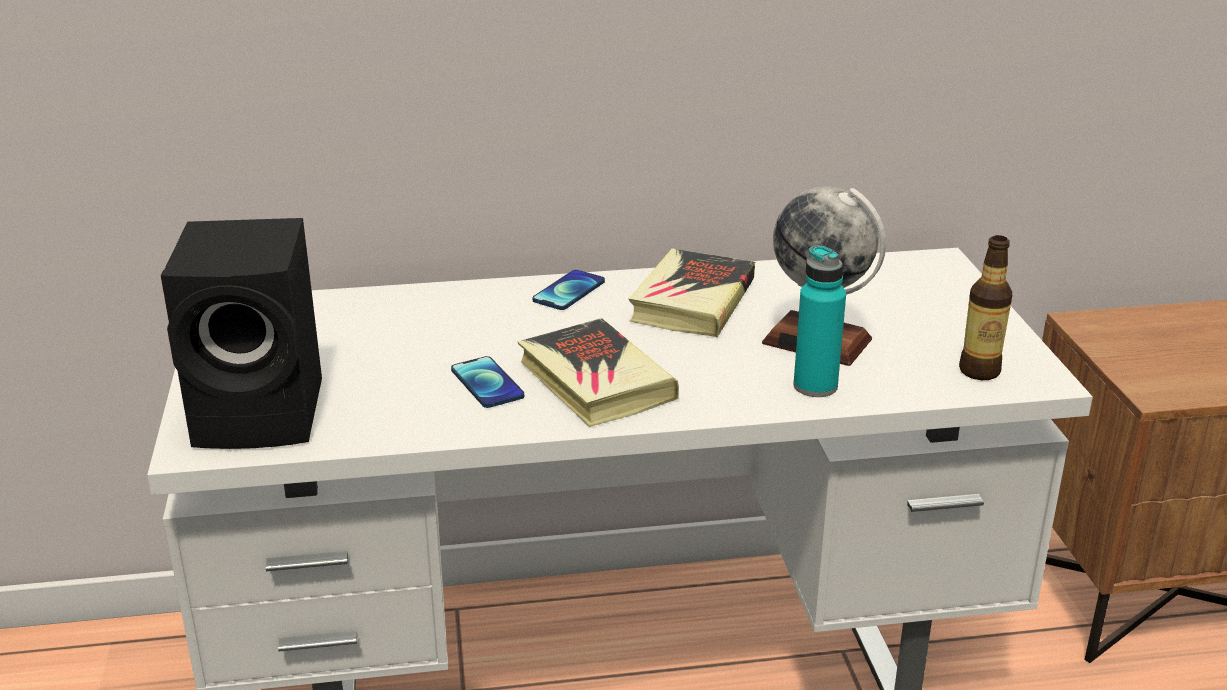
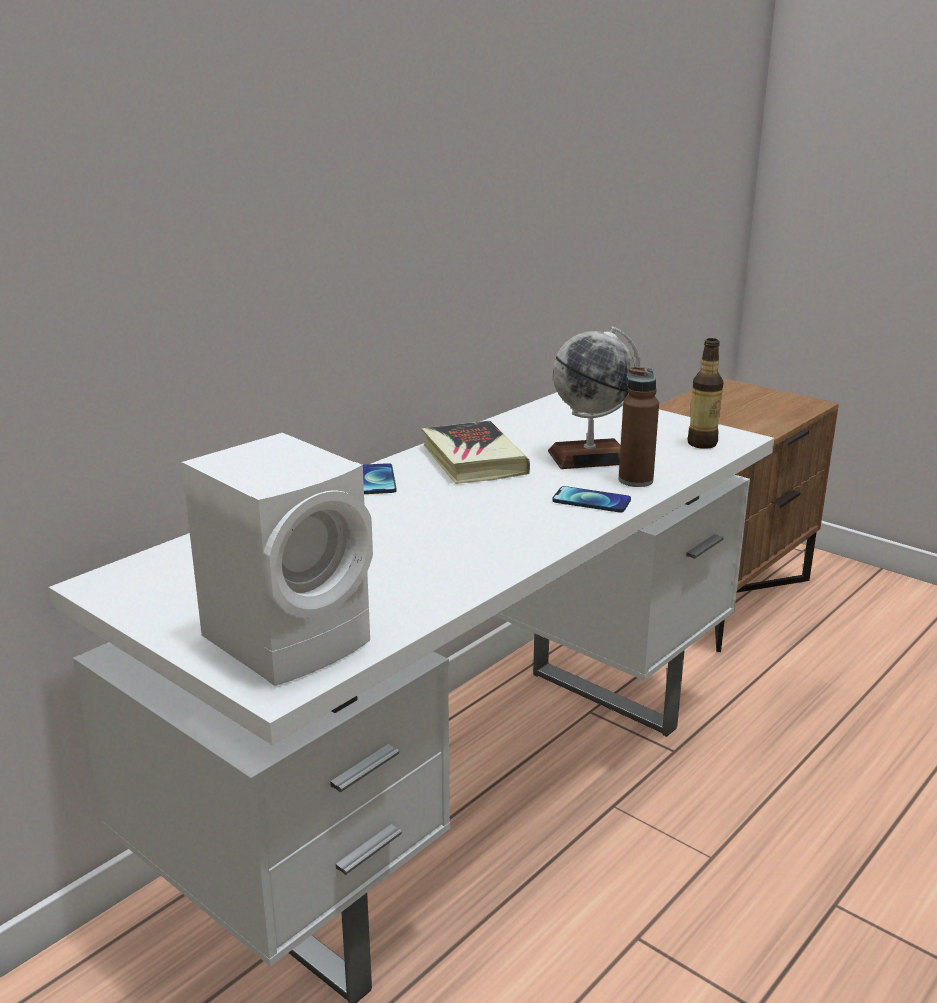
camera: 40 degrees left, 5 degrees down
black speaker [161,218,322,449] -> white speaker [181,433,373,686]
phone [451,356,524,408] -> phone moved to [552,486,631,513]
book [517,318,679,427] -> none
turquoise bottle [793,245,846,397] -> brown bottle [619,367,659,487]

